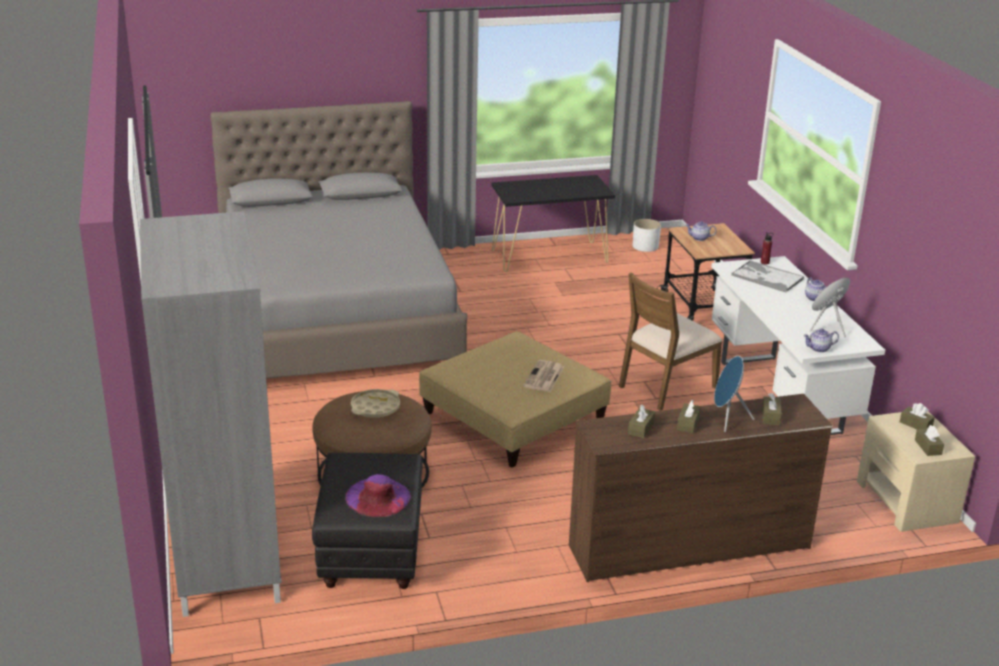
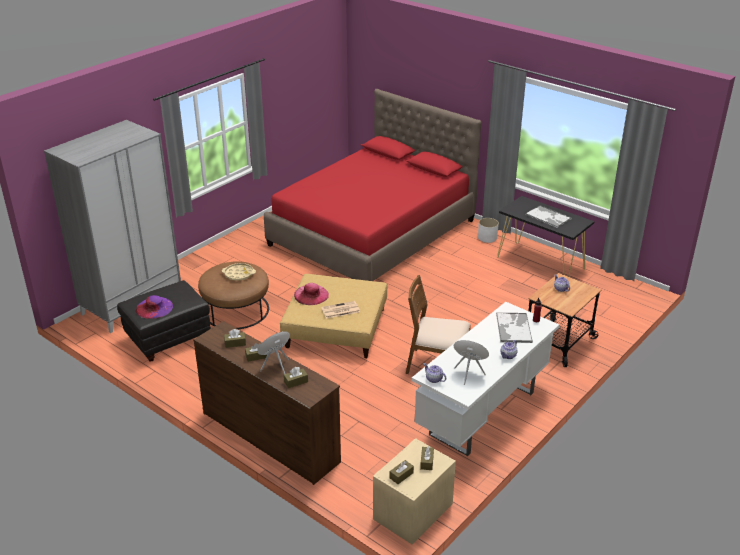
camera: 55 degrees right, 5 degrees up
grey bed [210,101,468,379] -> red bed [264,89,482,281]
white planter [633,219,661,252] -> white planter moved to [478,218,499,243]
none -> pink hat [294,283,329,305]
none -> tray [525,205,572,228]

